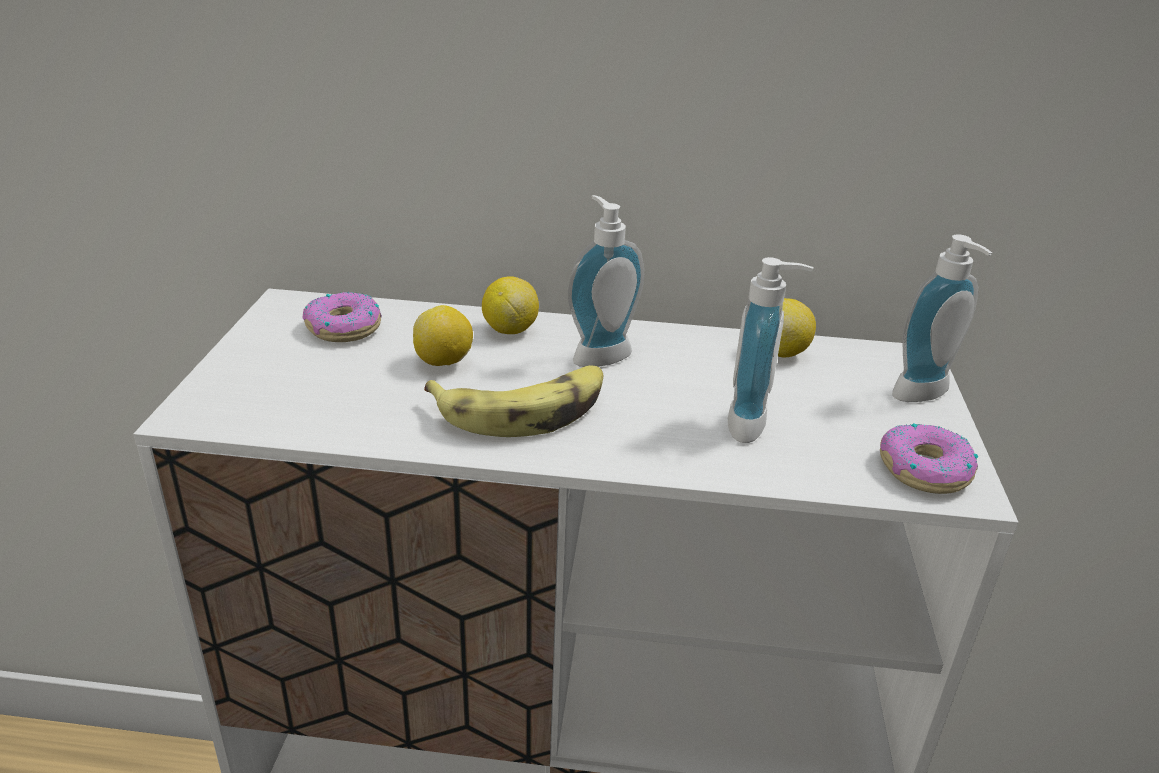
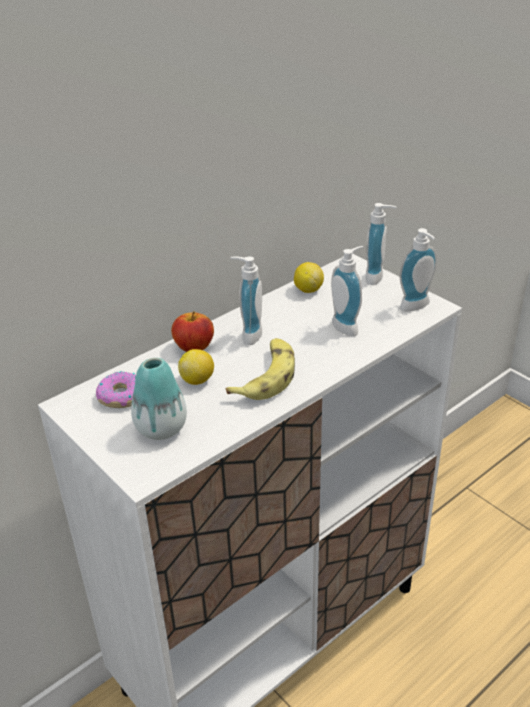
camera: 45 degrees left, 5 degrees up
lemon [482,276,539,334] -> apple [171,311,214,352]
donut [880,423,978,494] -> soap dispenser [400,228,437,311]
none -> vase [131,358,187,440]

